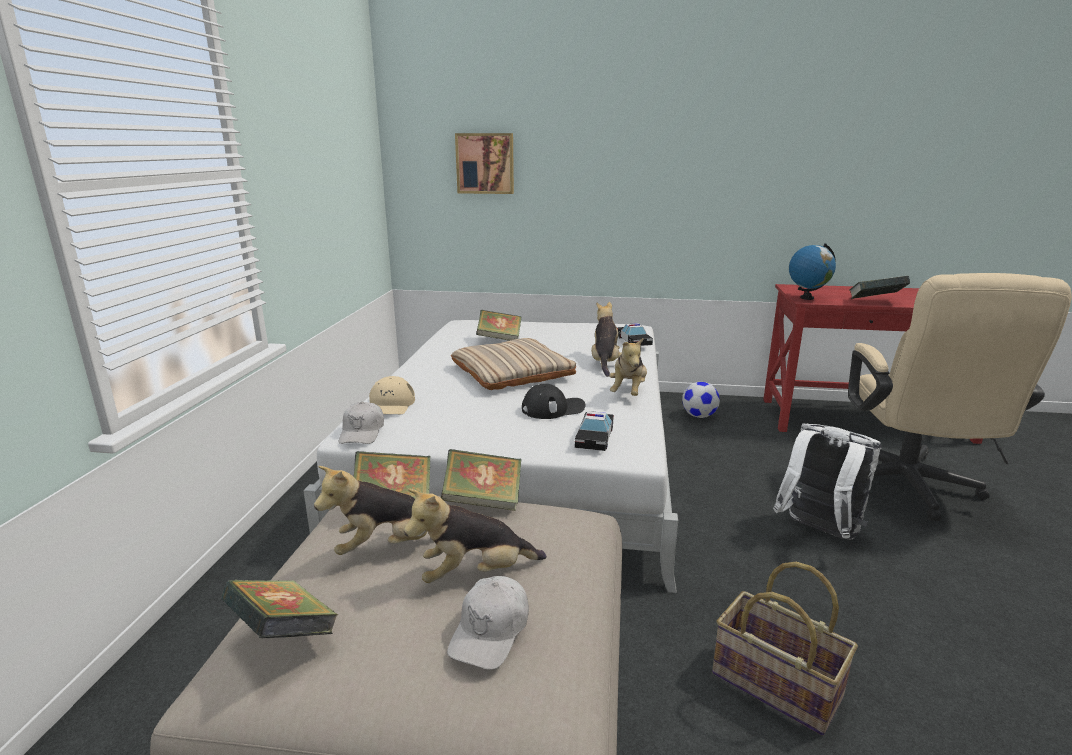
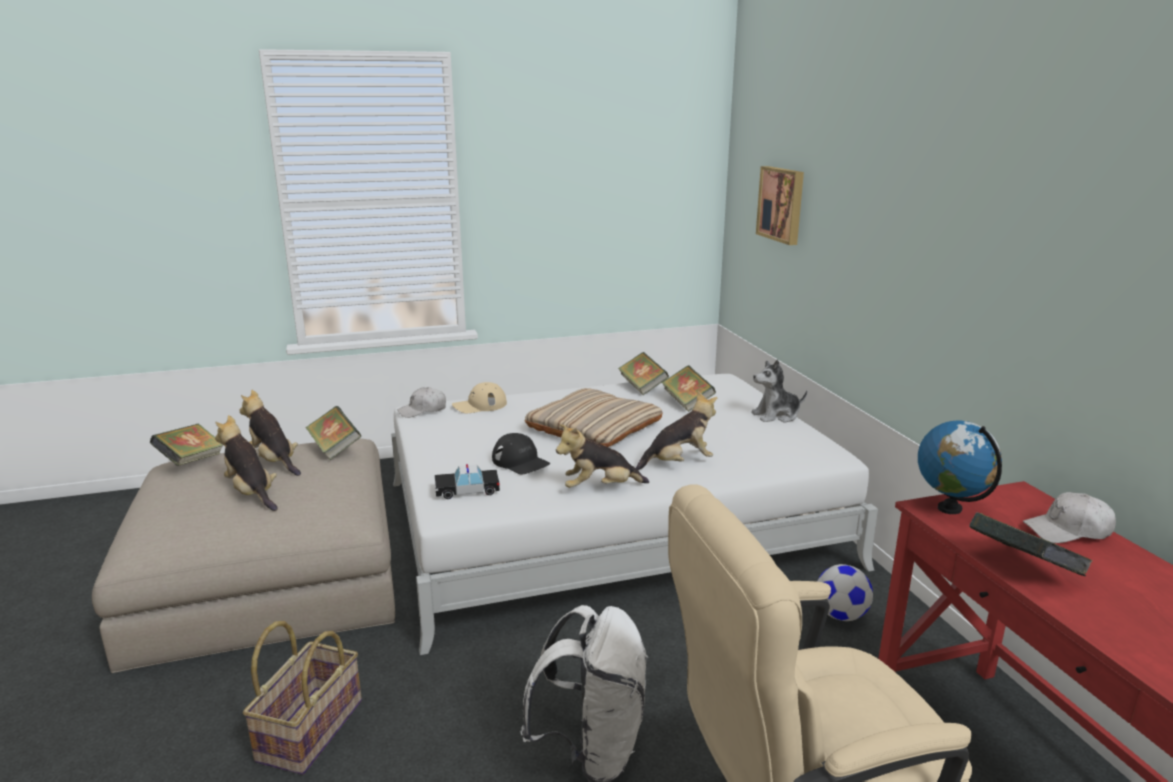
camera: 65 degrees right, 0 degrees up
book [441,449,522,511] -> book moved to [618,352,669,395]
white cap [447,576,529,670] -> white cap moved to [1023,492,1116,543]
toy car [617,323,653,346] -> none
none -> plush toy [751,360,807,423]

